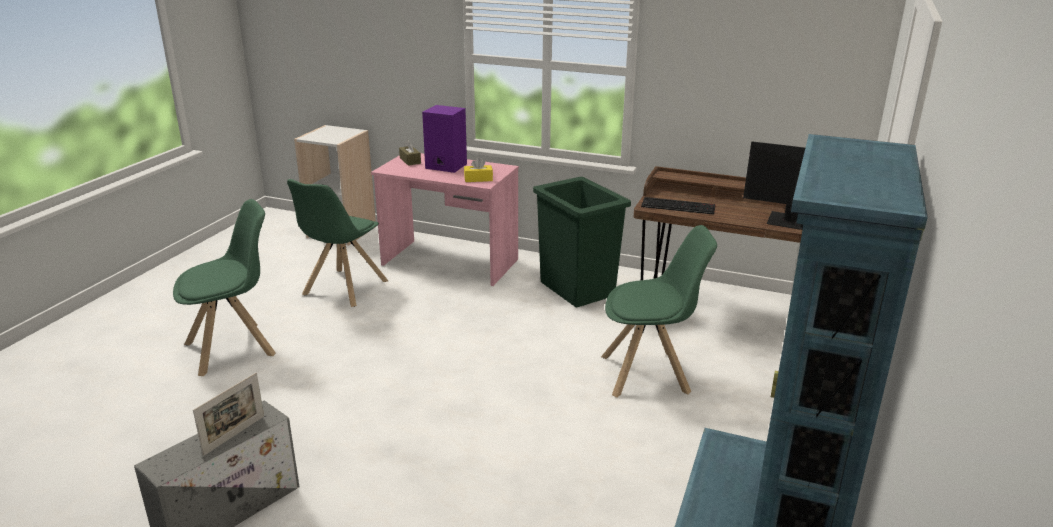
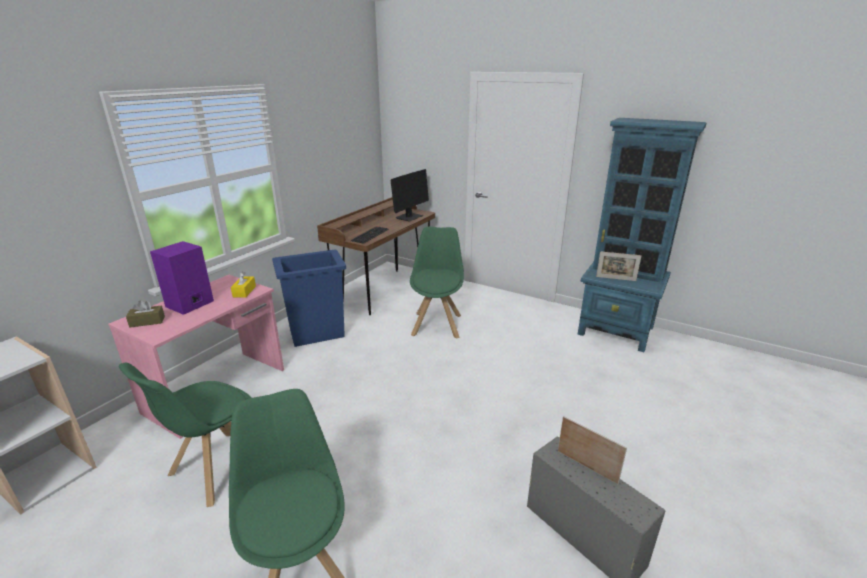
camera: 80 degrees left, 0 degrees up
green chair [287,179,388,307] -> green chair turned 90 degrees clockwise [119,363,251,507]
green trash can [533,177,631,308] -> blue trash can [272,250,346,347]
none -> picture frame [596,251,642,281]

